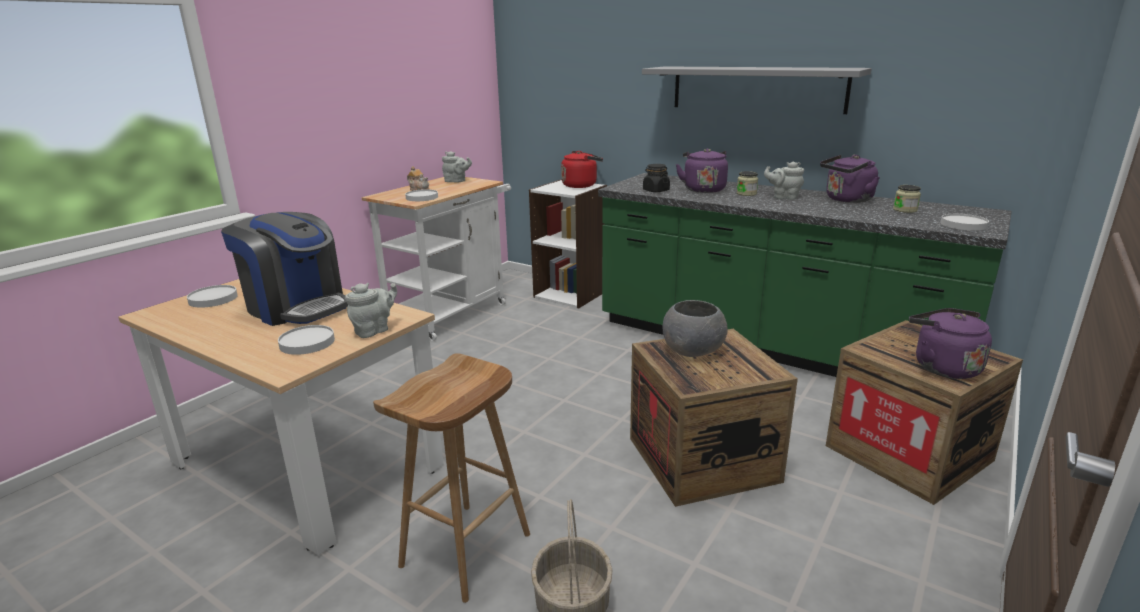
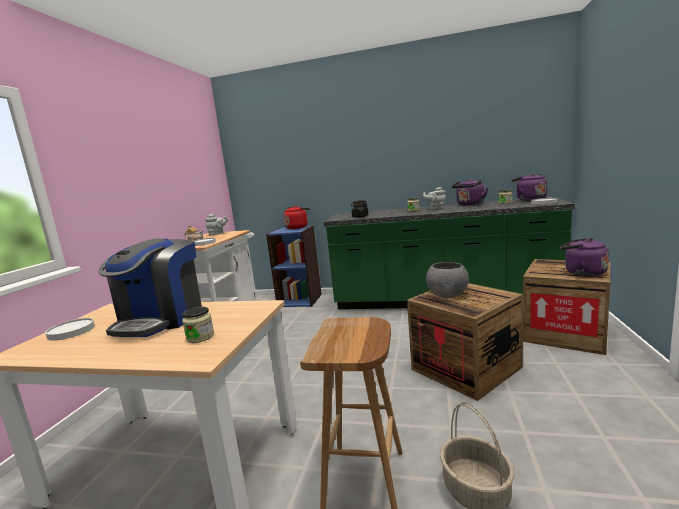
camera: 20 degrees left, 10 degrees down
coffee machine [221,212,348,326] -> coffee machine turned 90 degrees clockwise [98,238,202,337]
white plate [278,325,335,355] -> jar [182,307,214,343]
grey teapot [345,283,397,338] -> none
white bookcase [529,179,607,308] -> blue bookcase [266,225,322,307]
grey shelf [642,66,872,114] -> none
purple kettle [676,148,728,193] -> purple kettle moved to [511,173,547,201]

